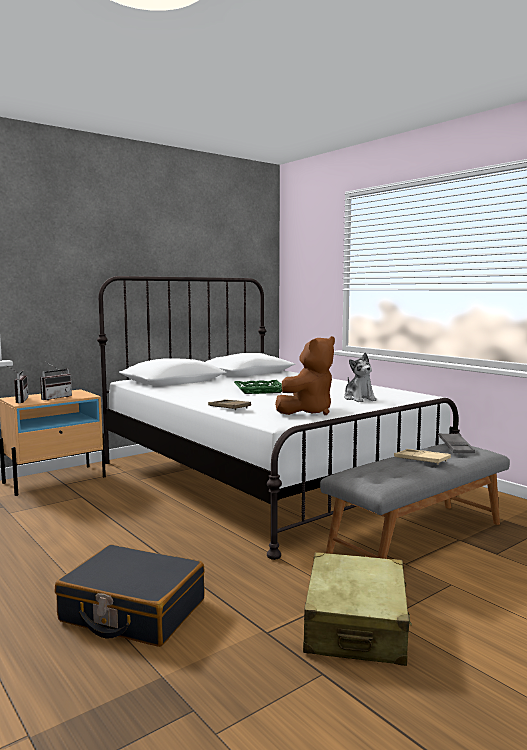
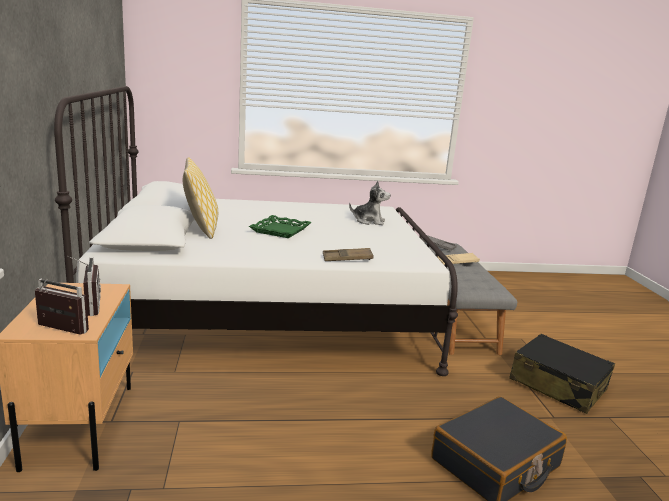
camera: 60 degrees left, 10 degrees up
brown plush toy [275,336,335,415] -> none
beige suitcase [303,552,412,666] -> black suitcase [509,334,615,414]
none -> pillow [183,157,218,239]

